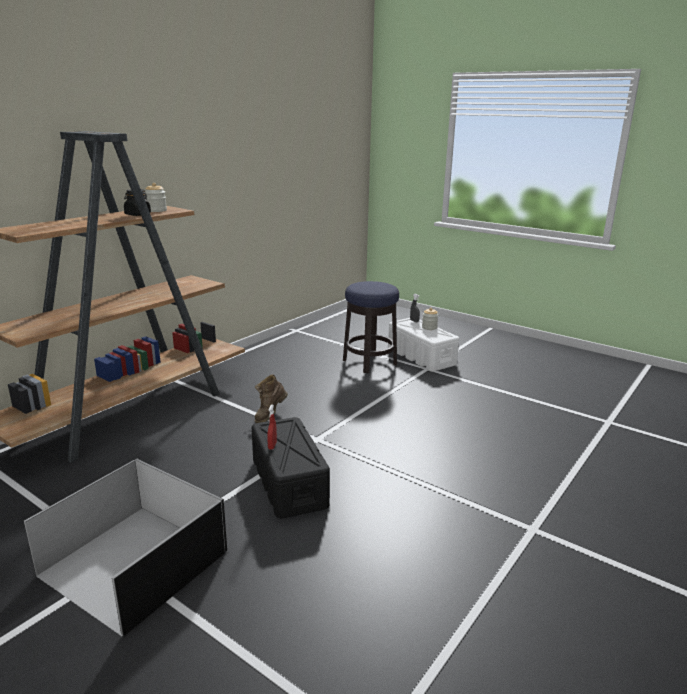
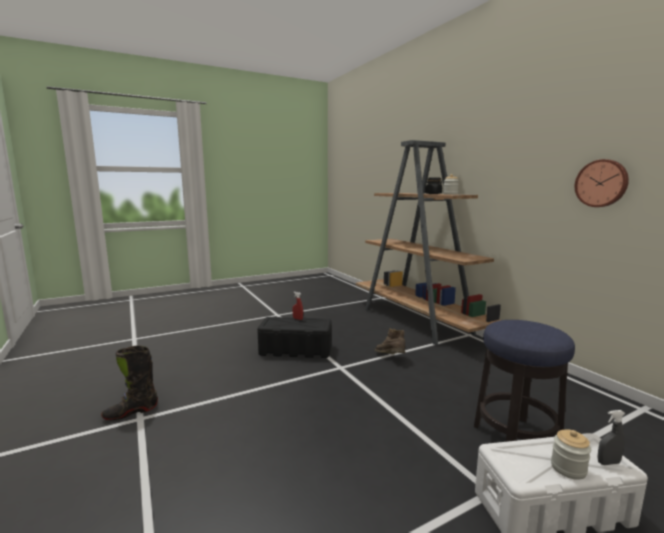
camera: 115 degrees right, 10 degrees down
black storage box [24,459,227,637] -> none
none -> black boot [101,345,158,420]
none -> wall clock [575,159,629,207]

